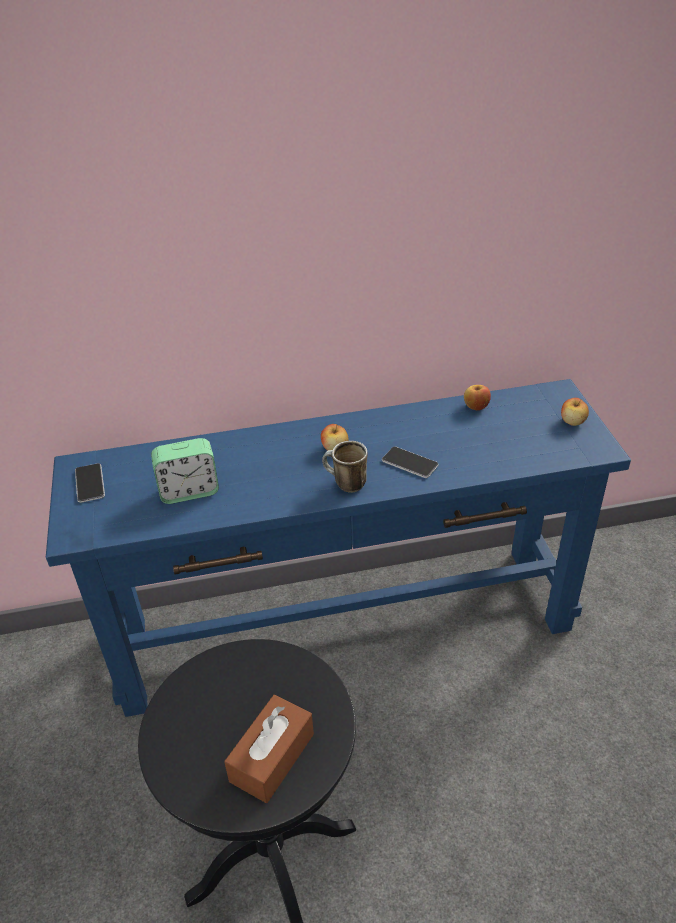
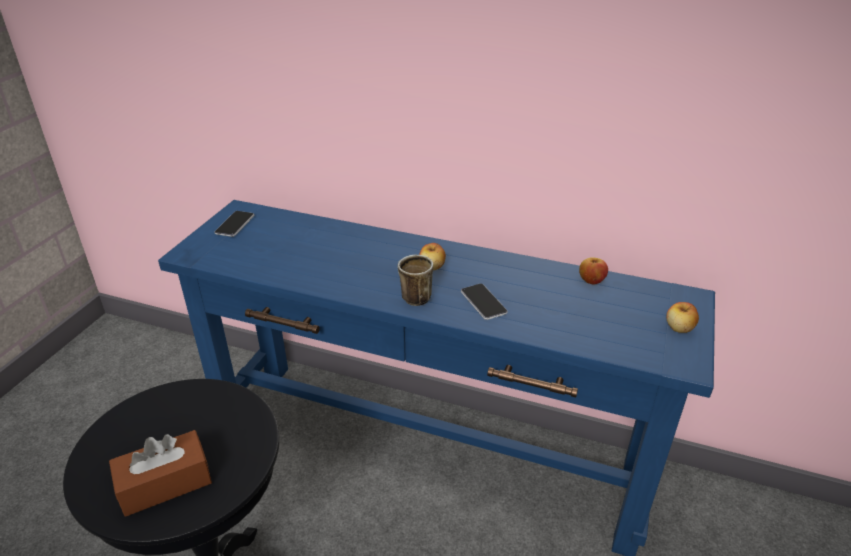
camera: 30 degrees right, 5 degrees down
alarm clock [151,438,219,504] -> none

